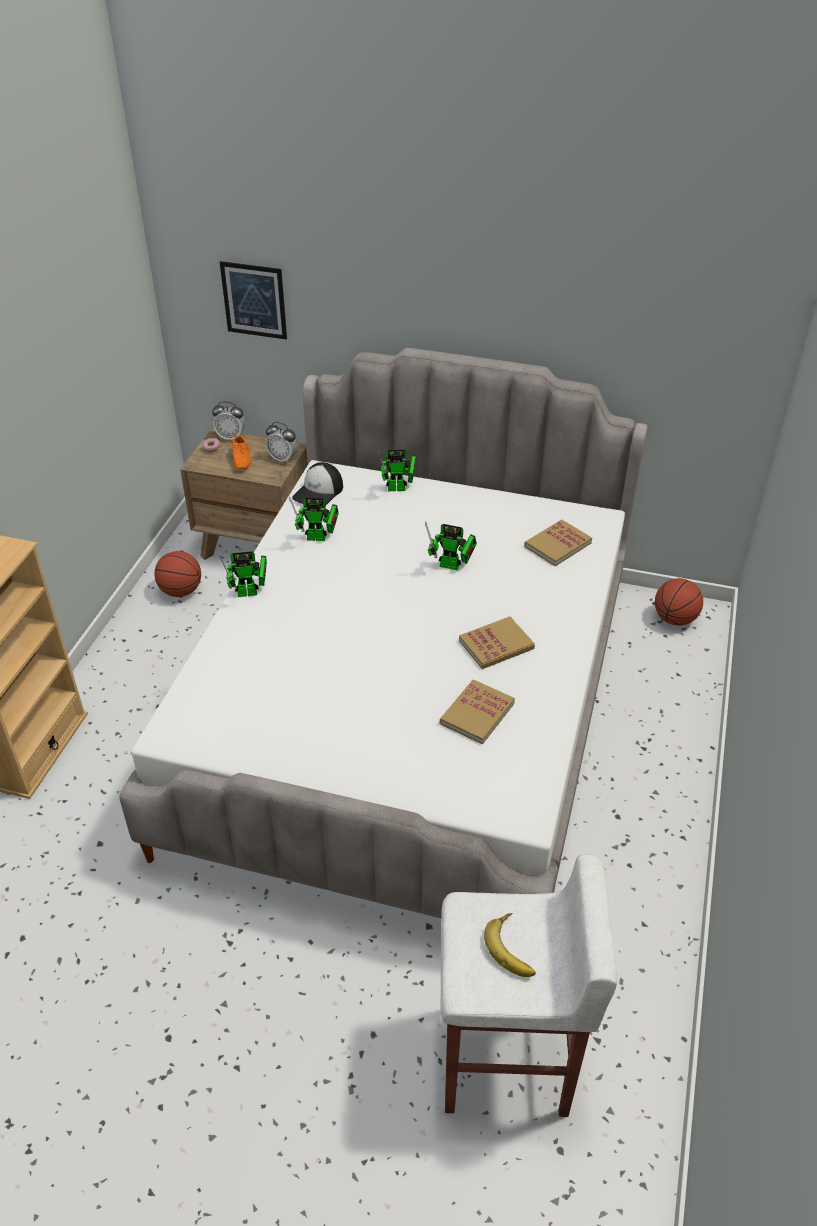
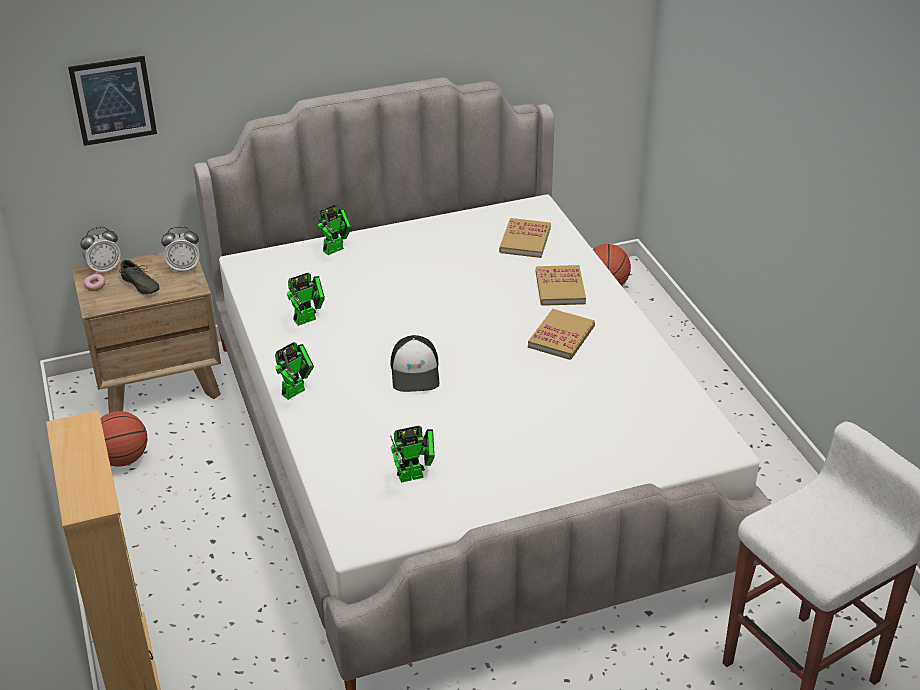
camera: 35 degrees left, 5 degrees down
orange shoe [225,435,251,470] -> grey shoe [119,260,159,295]
cap [292,462,343,505] -> cap moved to [391,335,439,392]
toy robot [425,522,477,570] -> toy robot moved to [390,426,435,483]
book [440,679,515,745] -> book moved to [536,265,586,306]
banana [484,913,536,977] -> none

